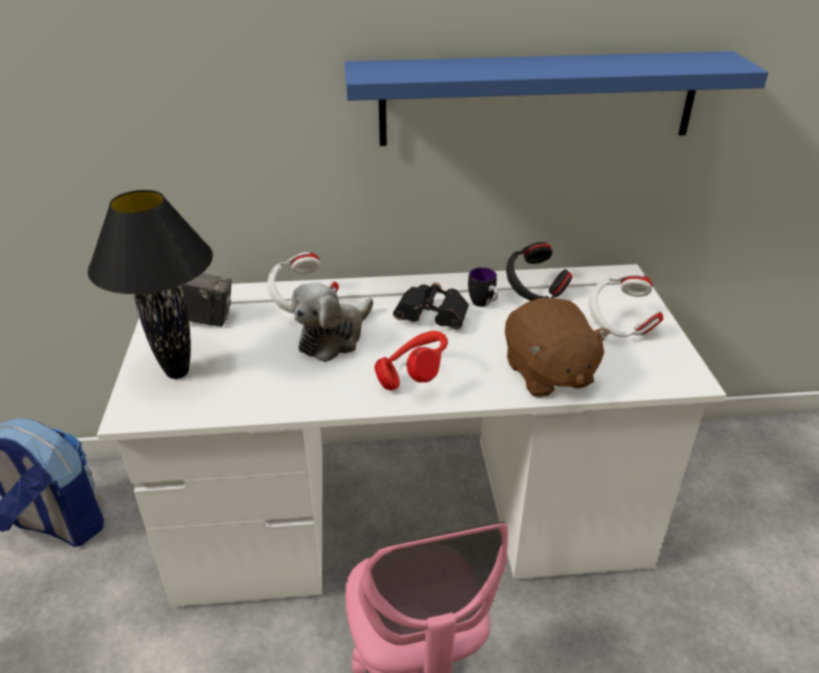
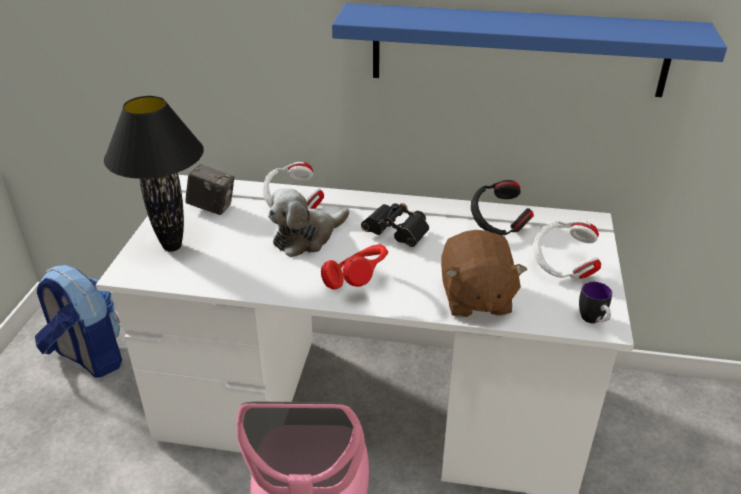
camera: 15 degrees right, 0 degrees up
mug [468,267,499,307] -> mug moved to [579,282,612,323]

